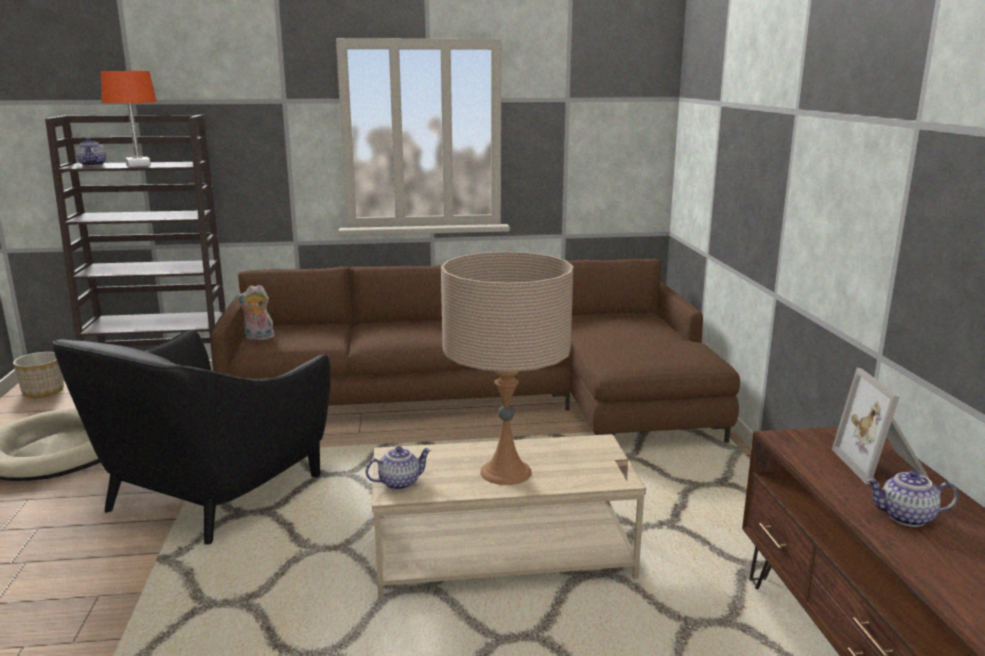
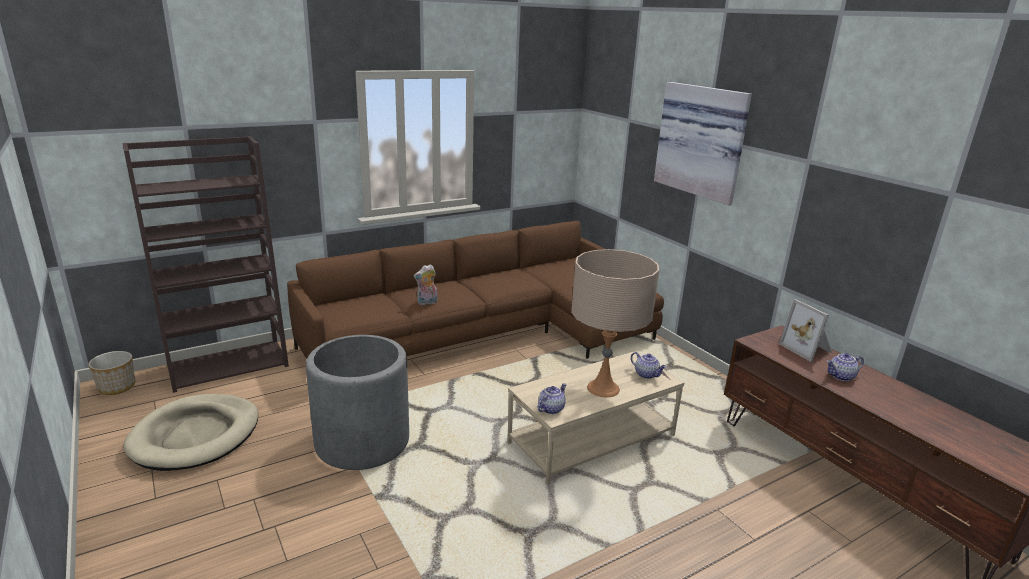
camera: 25 degrees left, 5 degrees up
black armchair [52,330,331,545] -> grey planter [306,335,409,470]
teapot [76,138,106,166] -> teapot moved to [631,352,666,379]
orange table lamp [101,71,157,167] -> none
plush toy [237,285,275,340] -> plush toy moved to [413,264,437,305]
none -> picture [654,82,752,205]

